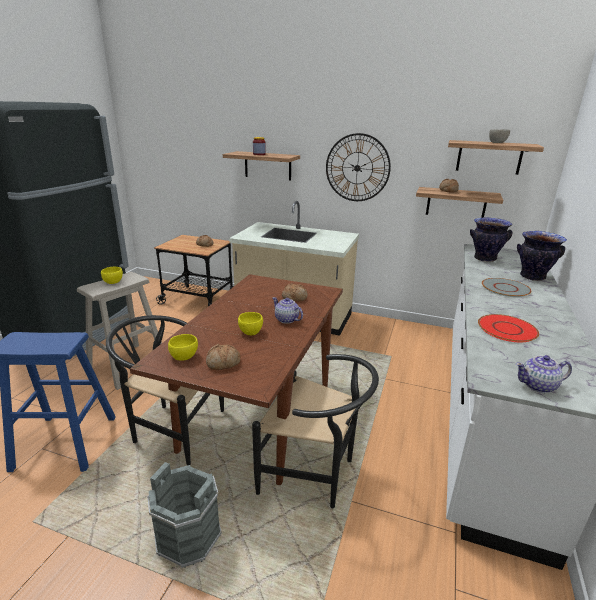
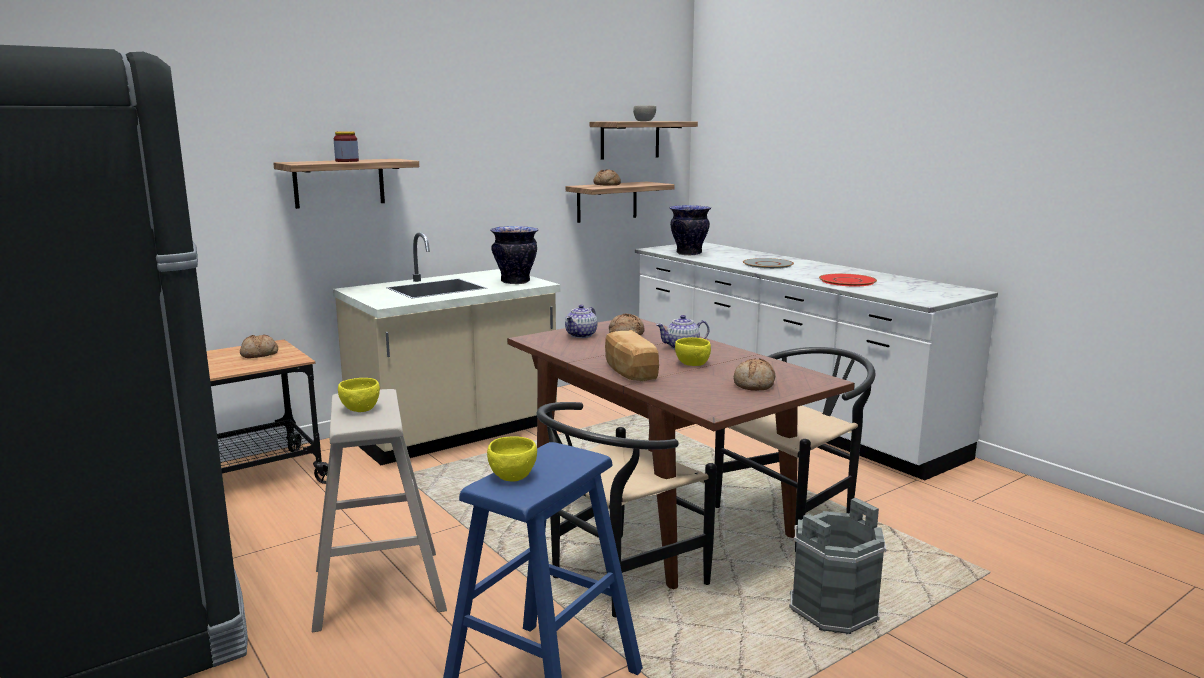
camera: 55 degrees left, 10 degrees down
yellow bowl [168,334,198,361] -> yellow bowl moved to [487,437,537,481]
wall clock [326,133,391,201] -> none
teapot [516,355,572,393] -> teapot moved to [565,305,597,338]
vase [517,231,567,281] -> vase moved to [490,226,538,284]
none -> bread [605,330,659,381]

